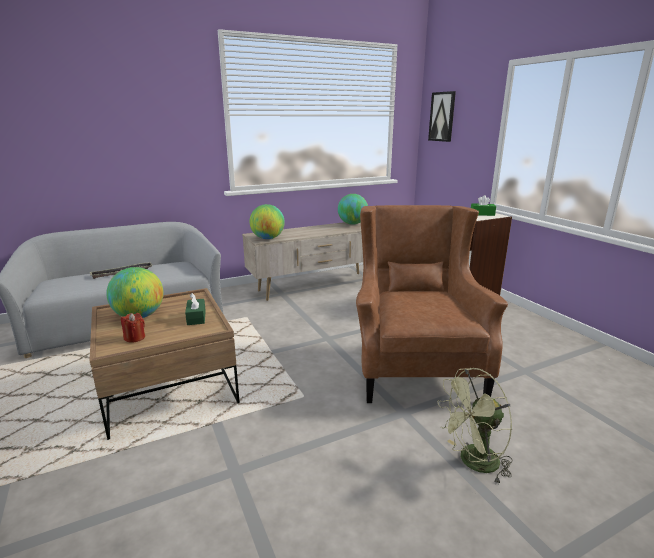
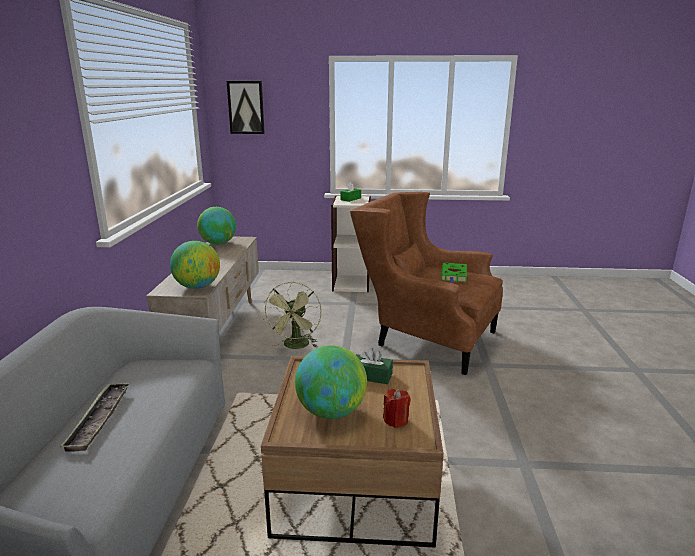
camera: 60 degrees left, 0 degrees up
green fan [437,368,512,483] -> green fan moved to [264,282,322,349]
none -> green book [441,263,467,283]

